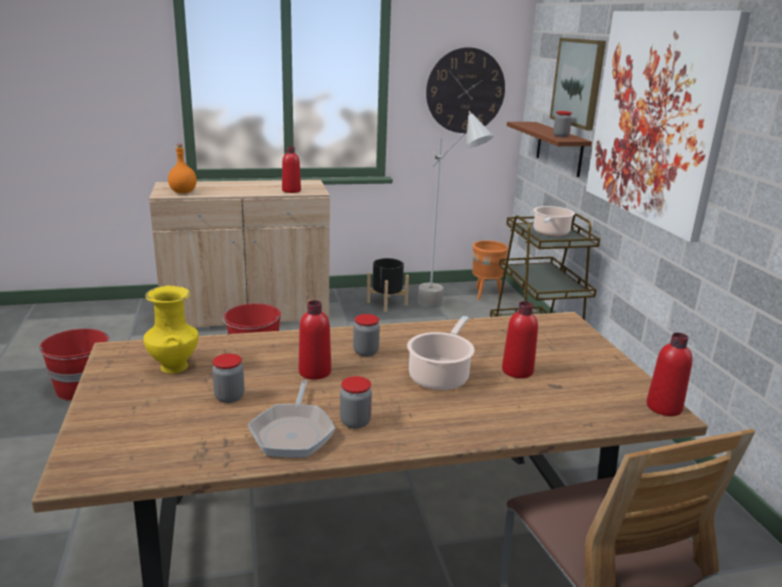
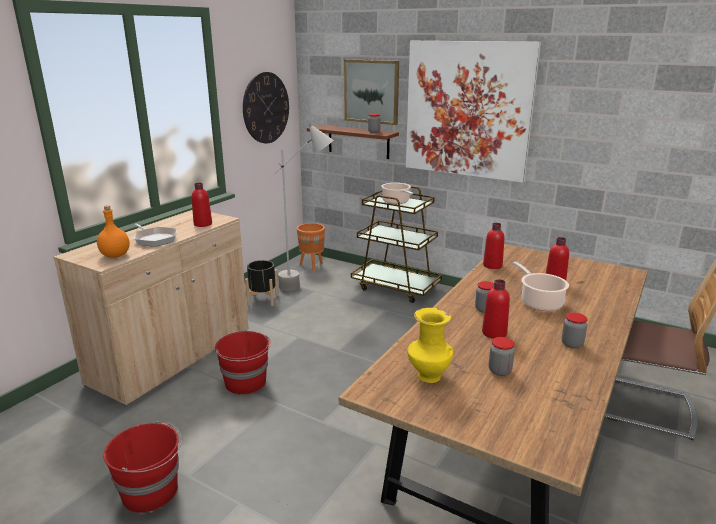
camera: 45 degrees left, 0 degrees up
frying pan [248,380,335,458] -> frying pan moved to [134,224,177,247]
red bottle [646,333,692,416] -> red bottle moved to [483,223,504,269]

